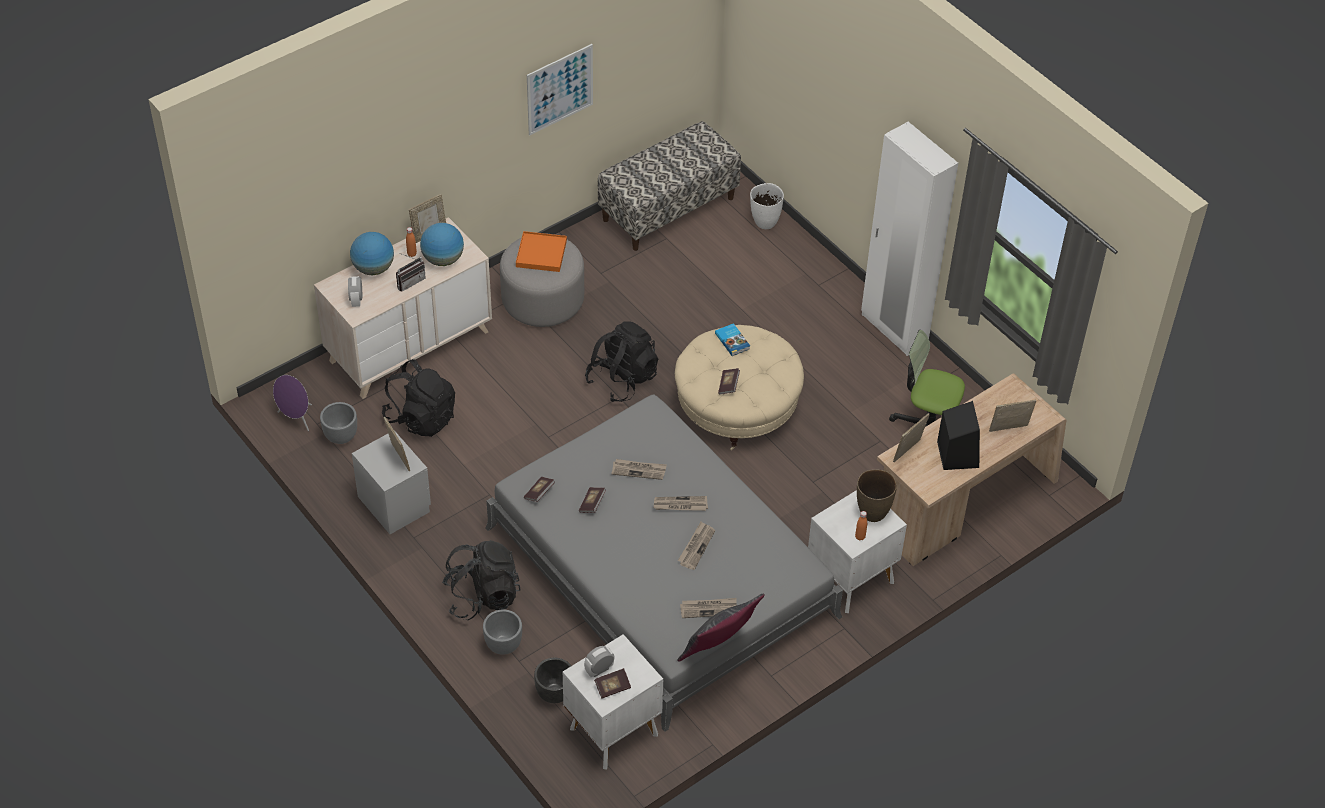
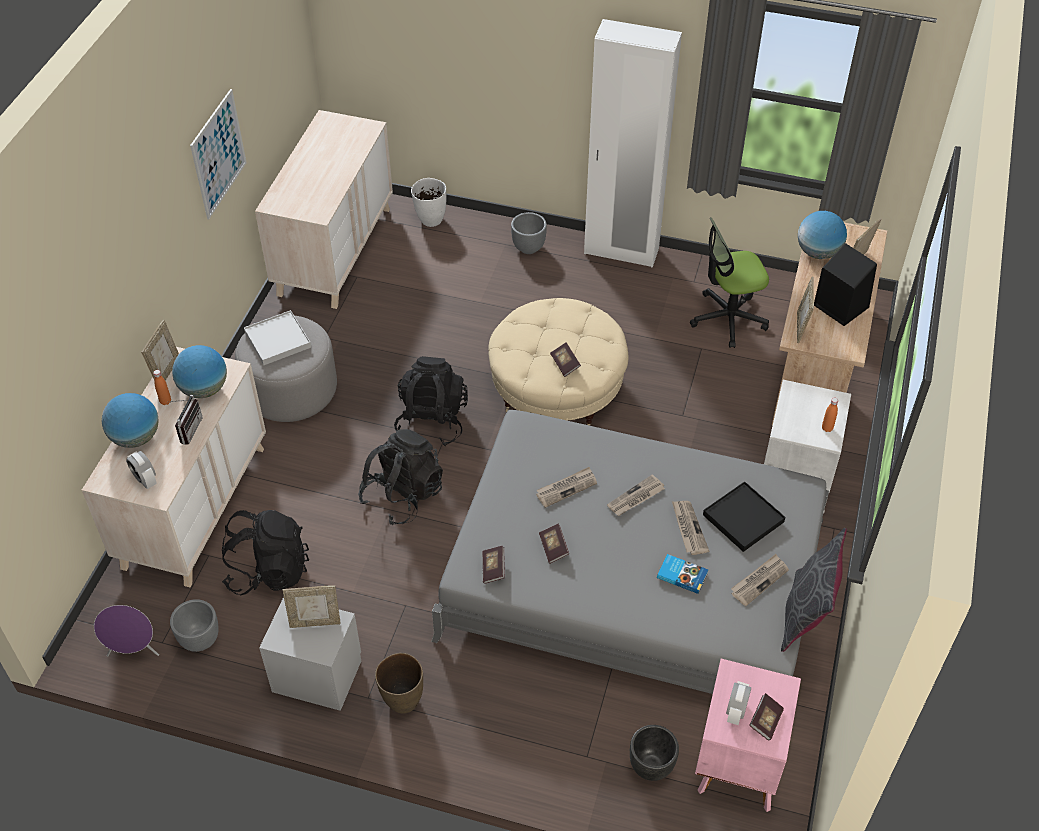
camera: 35 degrees left, 0 degrees up
picture frame [383,417,410,471] -> picture frame turned 150 degrees clockwise [283,585,341,628]
black backpack [442,540,521,620] -> black backpack moved to [358,429,443,525]
grey planter [483,609,522,655] -> grey planter moved to [511,212,547,254]
orange tray [516,231,567,272] -> white tray [244,310,311,365]
white nightstand [562,634,663,769] -> pink nightstand [695,659,801,812]
bench [598,121,741,251] -> beige dresser [255,110,393,309]
book [715,323,750,356] -> book moved to [657,554,708,594]
brown vase [857,469,897,522] -> brown vase moved to [375,653,423,714]
none -> black tray [703,481,785,552]
none -> globe [798,211,847,259]

